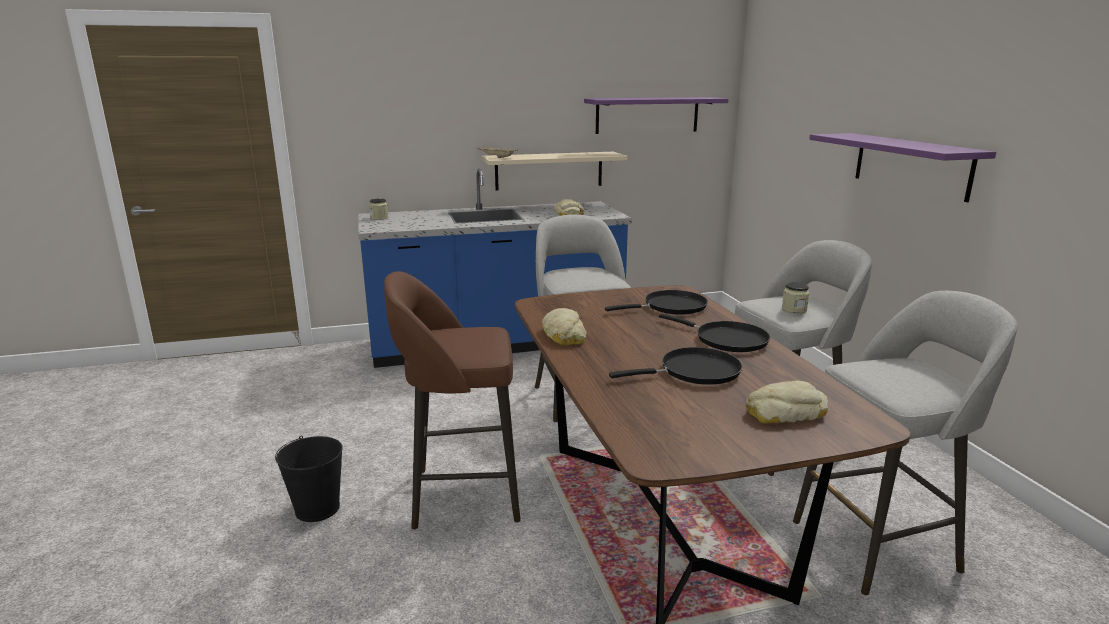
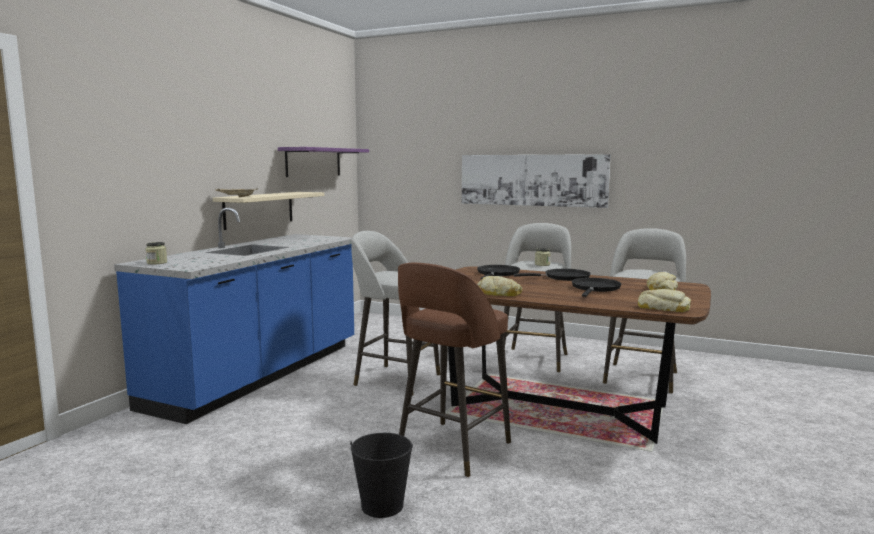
camera: 50 degrees left, 10 degrees down
bread [554,199,584,216] -> bread moved to [638,289,691,312]
purple shelf [809,133,996,202] -> picture [462,154,611,208]

